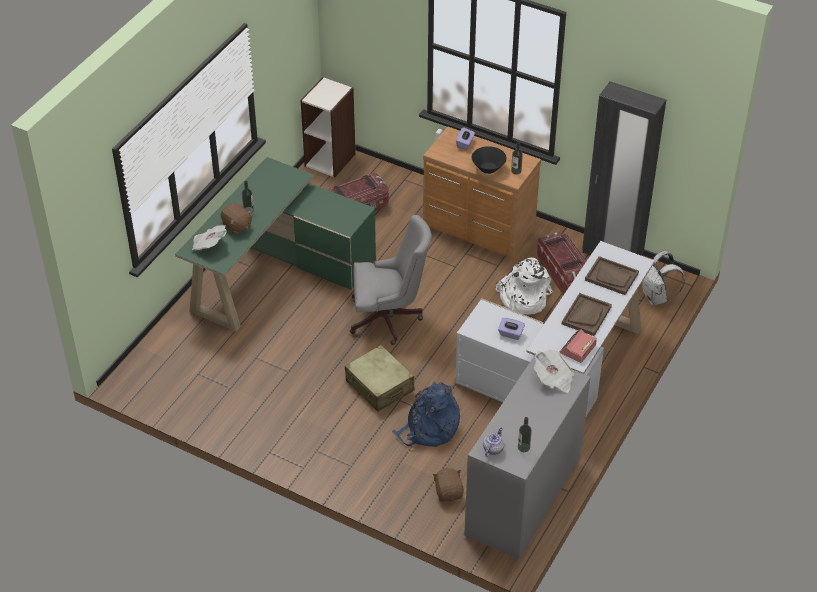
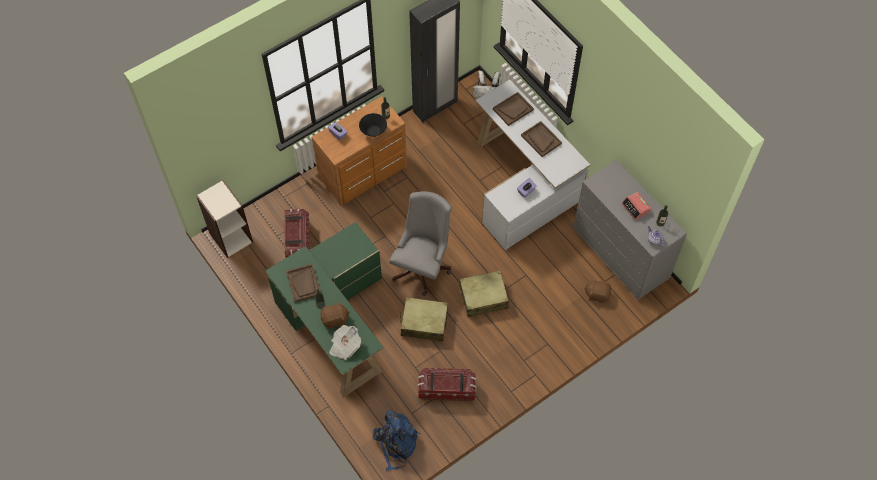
camera: 65 degrees left, 15 degrees up
blue backpack [392,382,460,447] -> blue backpack moved to [373,410,420,470]
white backpack [496,258,553,315] -> none
newspaper [534,350,574,393] -> none
storage box [537,232,586,295] -> storage box moved to [418,368,477,401]
alarm clock [560,329,597,363] -> alarm clock moved to [621,192,651,220]
none -> brown tray [286,264,321,302]
none -> beige suitcase [400,297,448,341]

